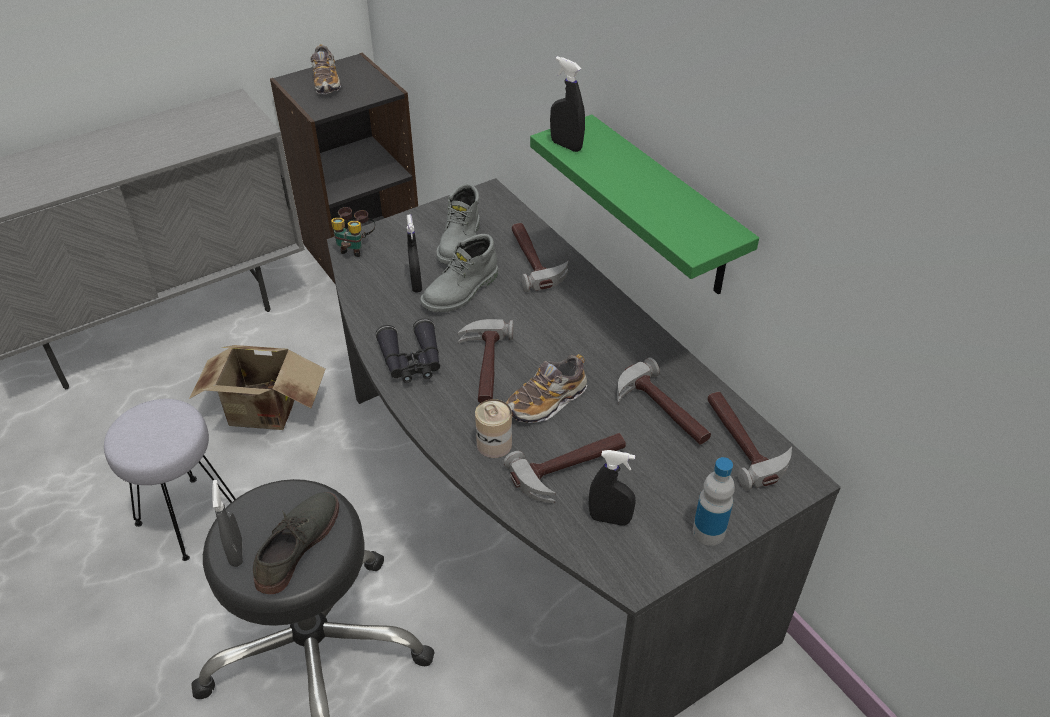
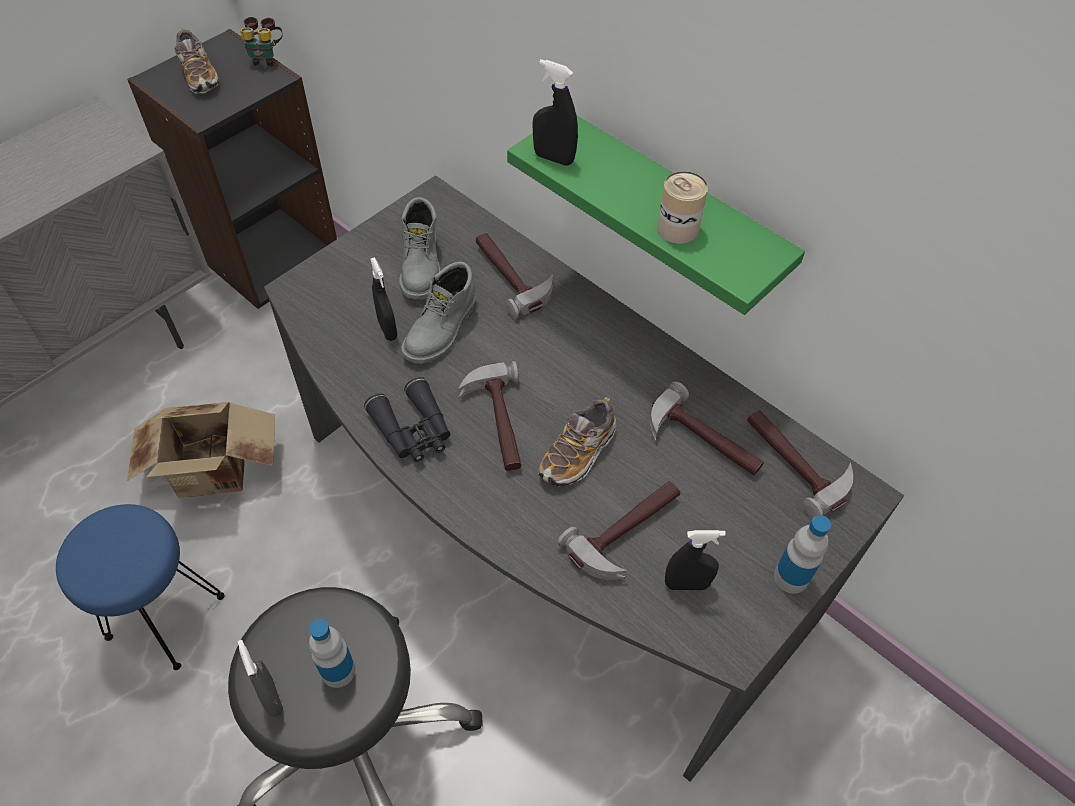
camera: 15 degrees left, 10 degrees up
grey stool [104,399,236,561] -> blue stool [56,504,225,670]
grey shoe [253,492,339,594] -> bottle [309,619,355,688]
binoculars [331,207,375,257] -> binoculars moved to [240,17,283,67]
can [475,399,512,458] -> can moved to [657,171,708,244]

